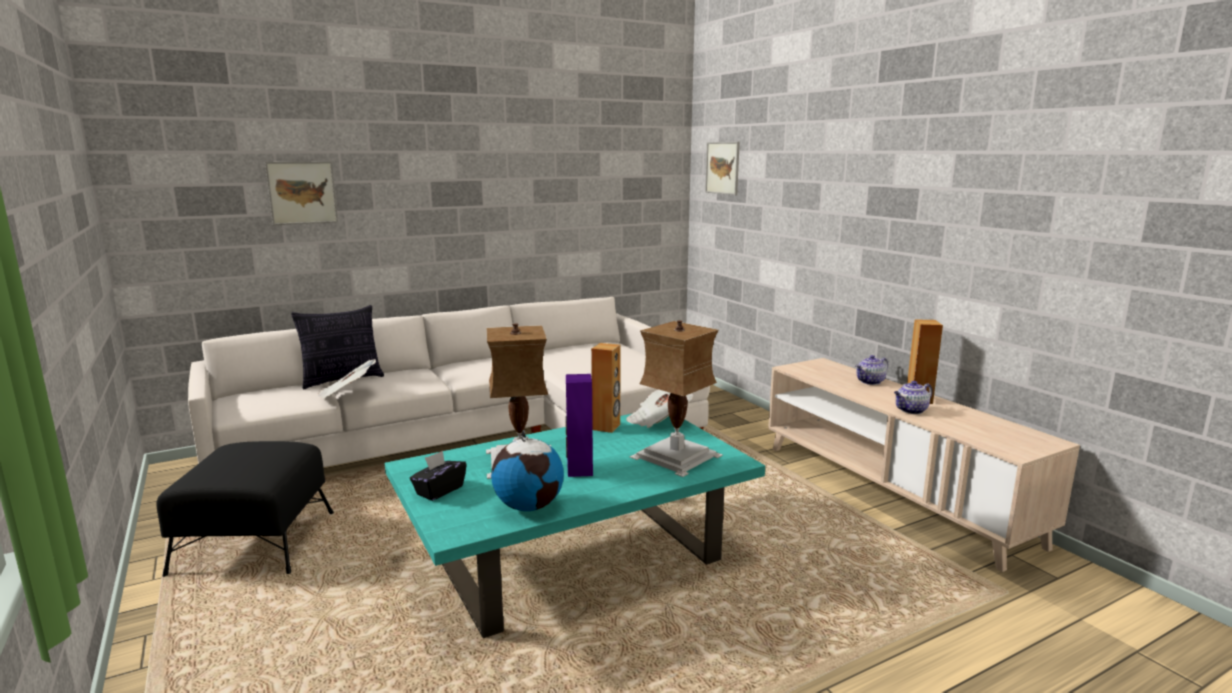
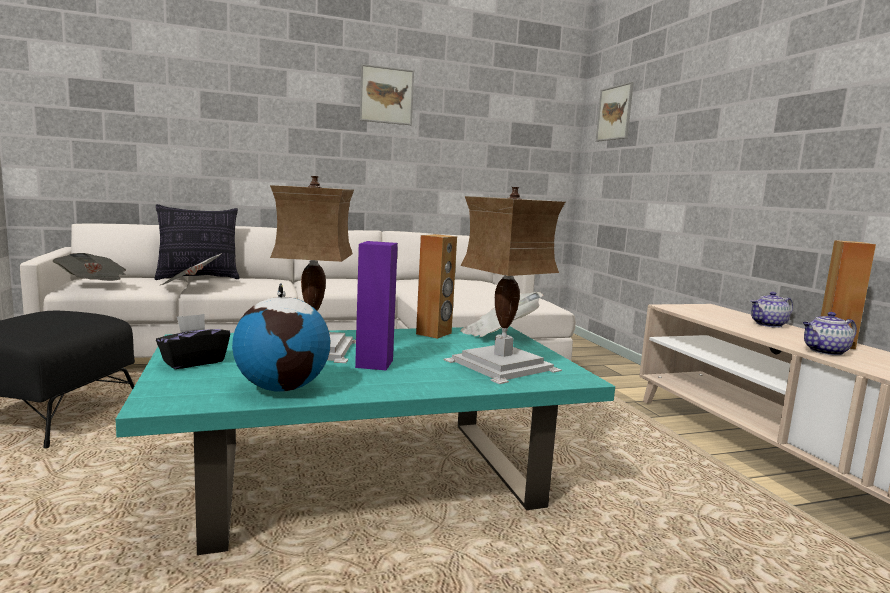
camera: 10 degrees right, 5 degrees down
picture [265,161,338,225] -> picture moved to [360,64,414,125]
none -> newspaper [53,253,126,281]

